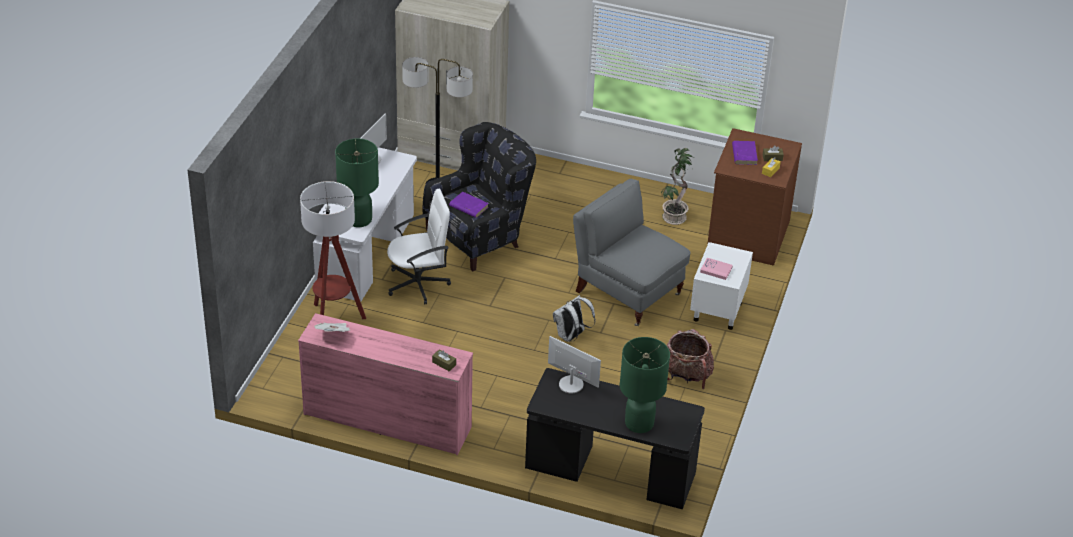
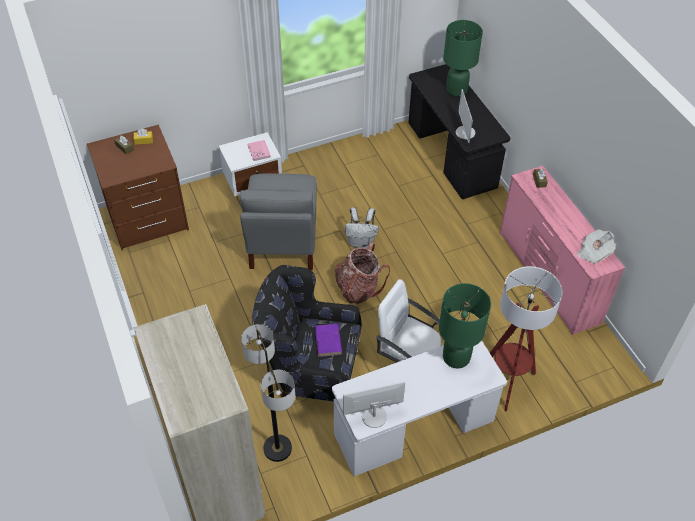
camera: 130 degrees left, 10 degrees up
potted plant [661,148,694,225] -> none
backpack [667,329,714,389] -> backpack moved to [335,242,390,303]
purple book [732,141,758,165] -> none

